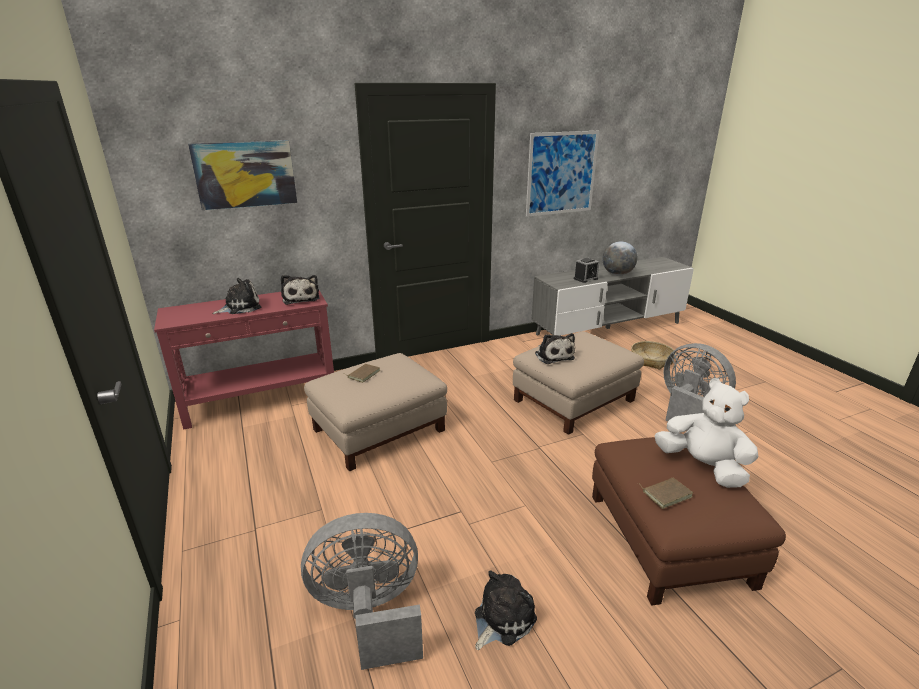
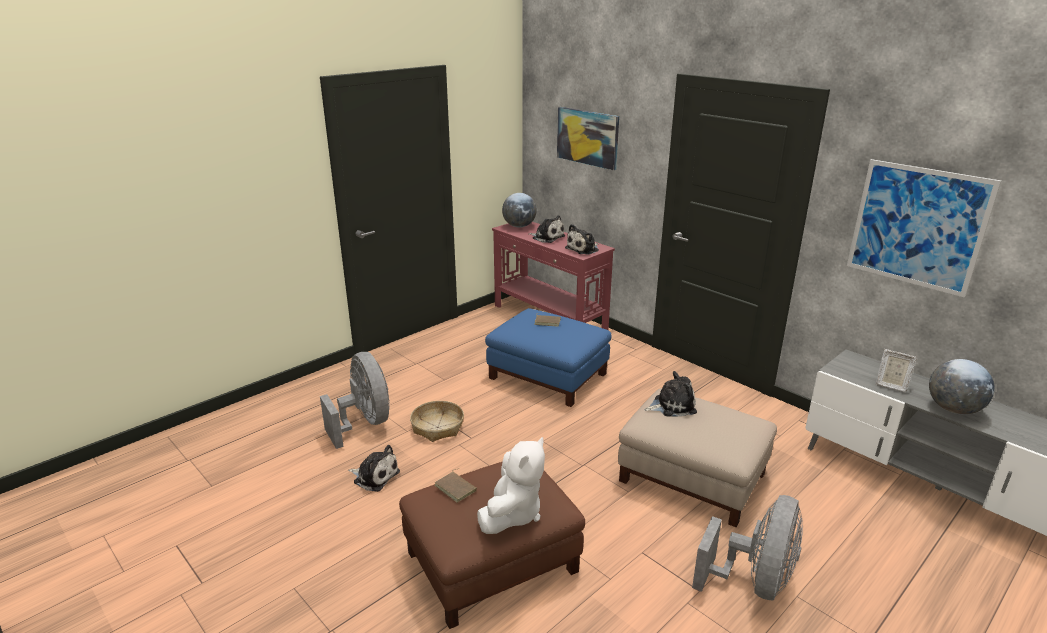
camera: 70 degrees right, 0 degrees up
beige ottoman [304,353,447,471] -> blue ottoman [485,308,612,407]
plush toy [535,333,575,364] -> plush toy turned 150 degrees counterclockwise [644,371,697,417]
alarm clock [574,258,599,283] -> picture frame [876,349,917,393]
basket [631,341,676,370] -> basket moved to [410,401,464,442]
none -> globe [502,193,537,228]

